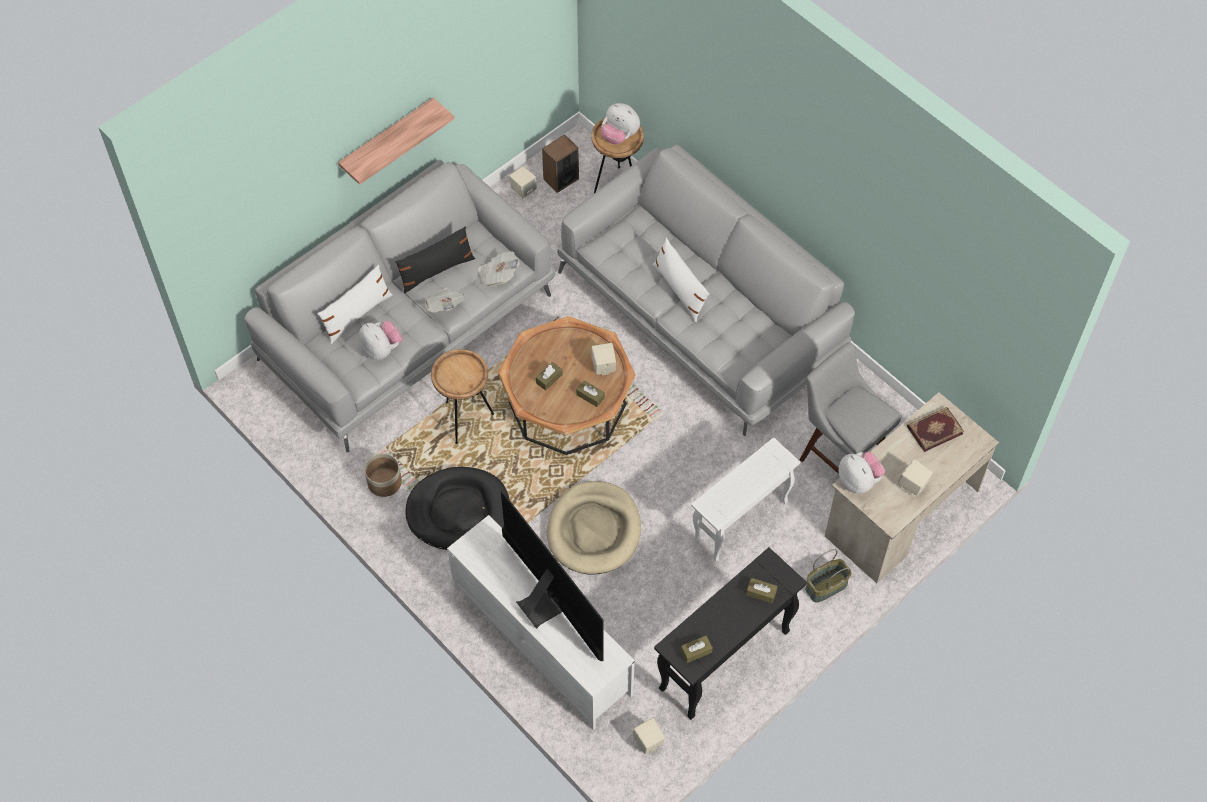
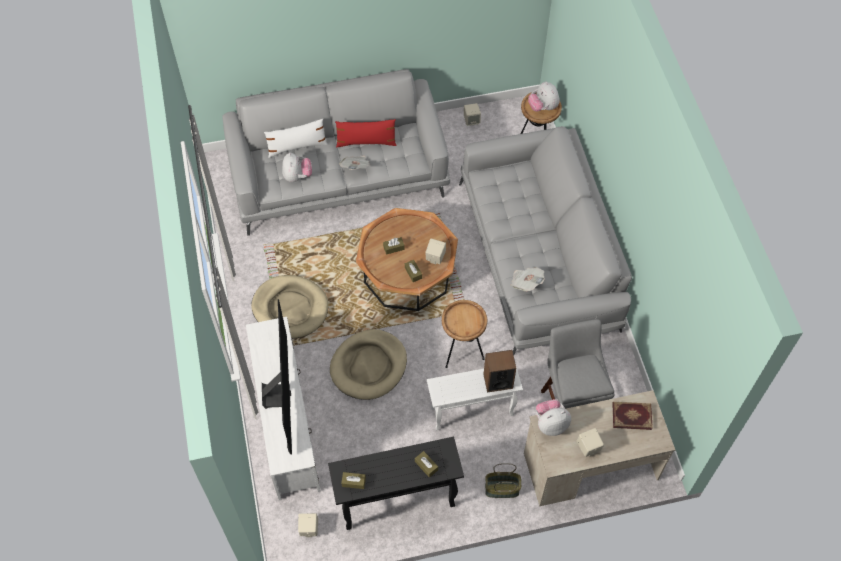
camera: 30 degrees right, 0 degrees up
shelf [338,98,455,185] -> none
planter [364,453,402,497] -> none
black pillow [395,226,475,294] -> red pillow [335,119,397,148]
black dog bed [405,467,510,550] -> beige dog bed [251,275,329,338]
brown side table [431,349,494,444] -> brown side table moved to [442,300,487,368]
newspaper [478,252,519,287] -> newspaper moved to [510,267,545,291]
speaker [542,134,579,193] -> speaker moved to [483,350,516,392]
white pillow [652,238,710,322] -> none
plush toy [839,452,885,494] -> plush toy turned 105 degrees counterclockwise [536,399,571,436]

